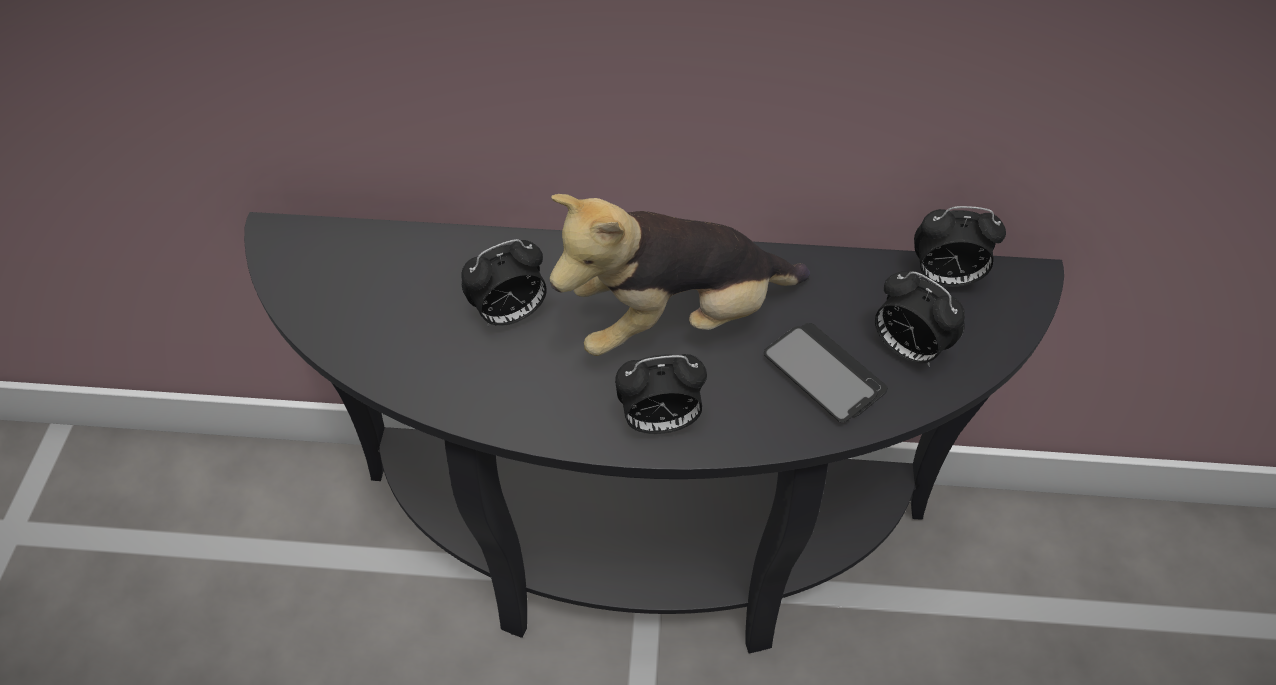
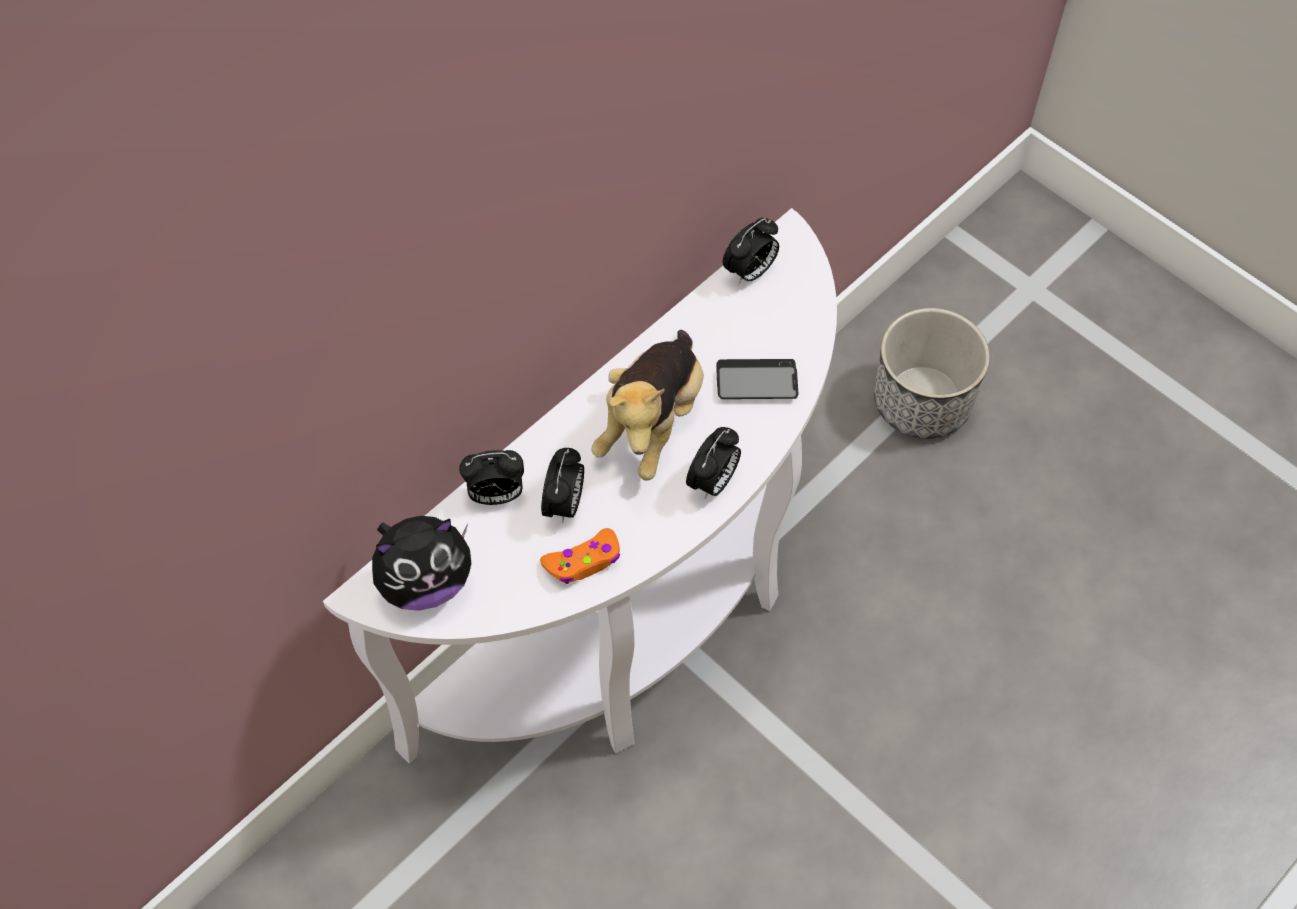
camera: 50 degrees left, 5 degrees up
black console table [244,212,1064,654] -> white console table [323,208,837,764]
alarm clock [875,271,965,367] -> alarm clock moved to [459,450,524,505]
none -> plush toy [372,516,472,611]
none -> orange game controller [540,528,620,584]
none -> planter [874,308,990,439]

